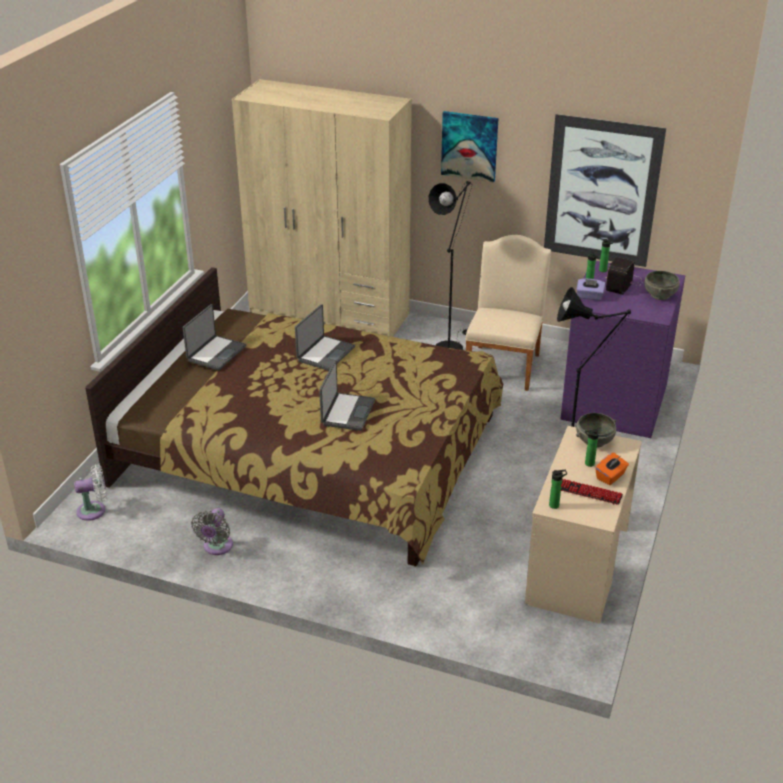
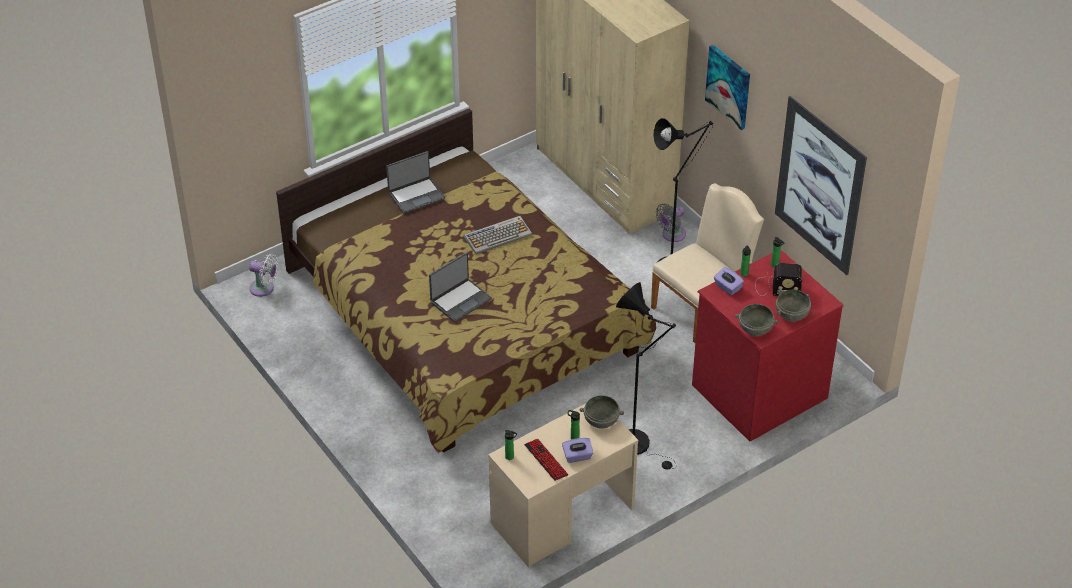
camera: 35 degrees right, 10 degrees up
grey fan [191,508,233,555] -> grey fan moved to [655,204,686,242]
laptop [295,304,355,371] -> keyboard [464,216,532,254]
purple dresser [561,261,685,438] -> red dresser [692,250,843,441]
orange tissue box [595,453,629,485] -> purple tissue box [562,438,593,463]
radio [606,257,644,295] -> radio turned 150 degrees counterclockwise [755,263,802,296]
none -> grey bowl [735,304,778,336]

